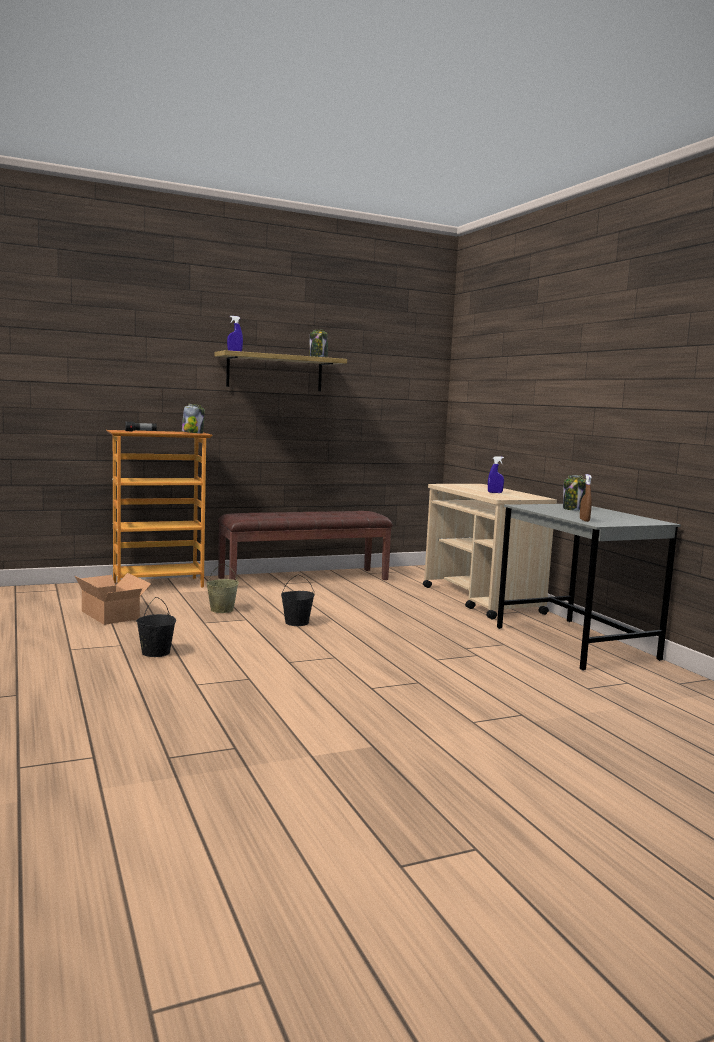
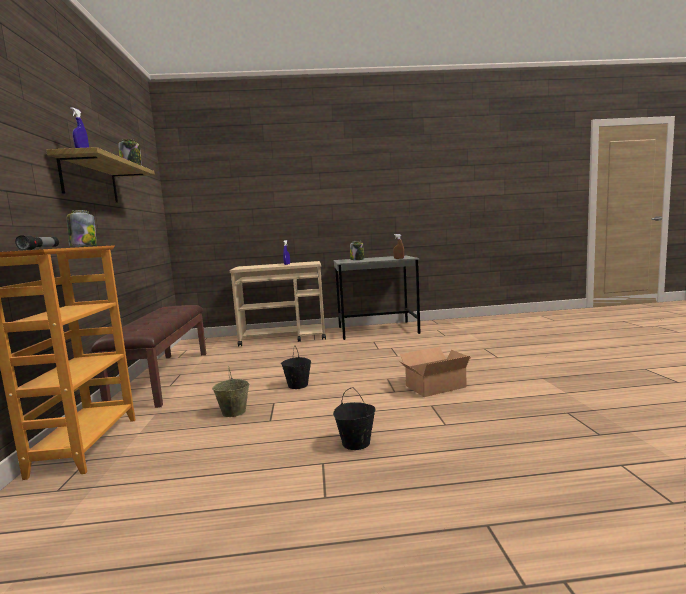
camera: 70 degrees left, 0 degrees up
cardboard box [75,573,151,625] -> cardboard box moved to [399,347,471,397]

